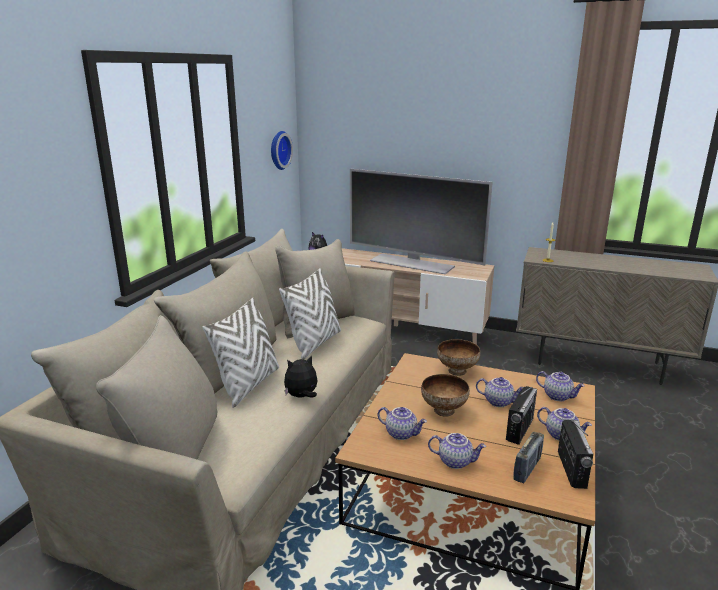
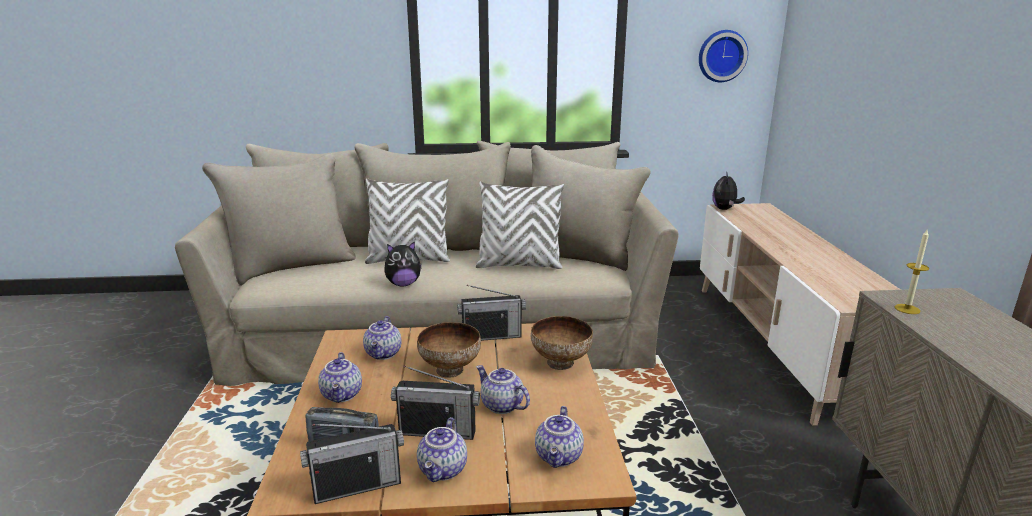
camera: 65 degrees right, 0 degrees up
plush toy [284,355,317,398] -> plush toy turned 120 degrees clockwise [384,241,422,286]
television [350,169,493,274] -> none
teapot [476,377,523,407] -> teapot turned 135 degrees clockwise [476,365,530,414]
none -> radio [457,285,526,341]

